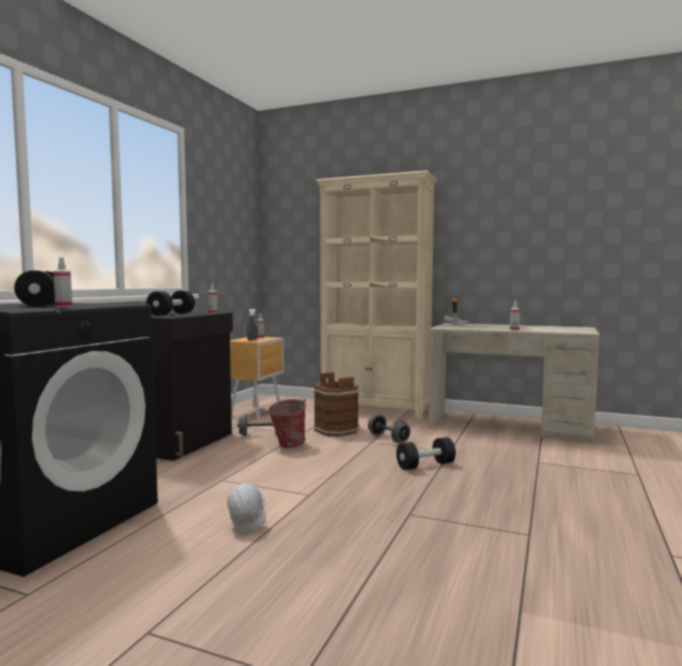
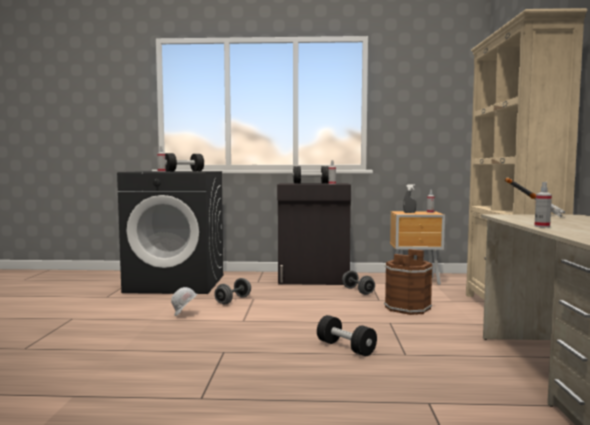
camera: 70 degrees right, 0 degrees up
bucket [266,399,306,448] -> none
grey dumbbell [368,414,411,443] -> grey dumbbell moved to [214,278,251,304]

